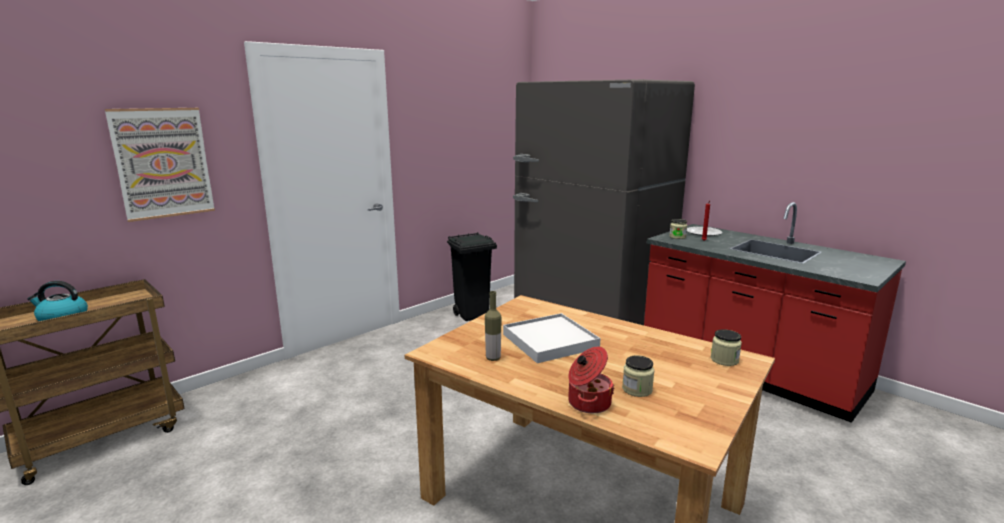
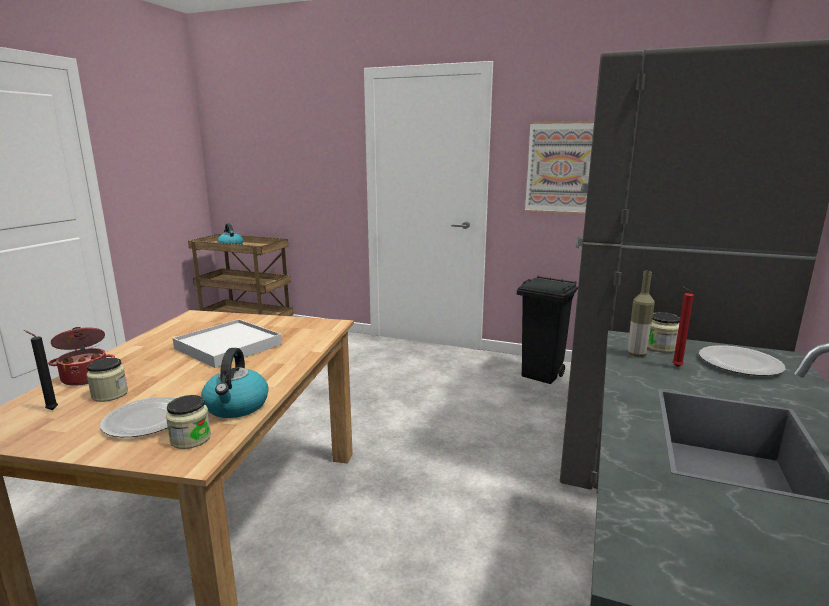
camera: 65 degrees right, 0 degrees up
picture [105,108,215,222] -> picture moved to [525,121,594,214]
bottle [485,291,502,361] -> bottle moved to [628,271,655,357]
none -> black candle [24,330,58,410]
none -> plate [100,397,176,437]
none -> kettle [201,348,269,418]

